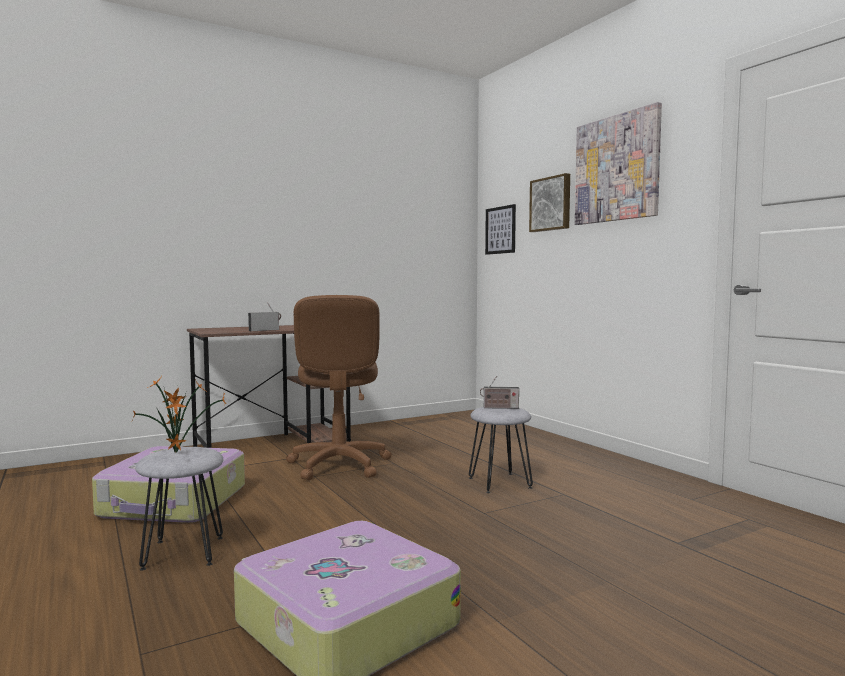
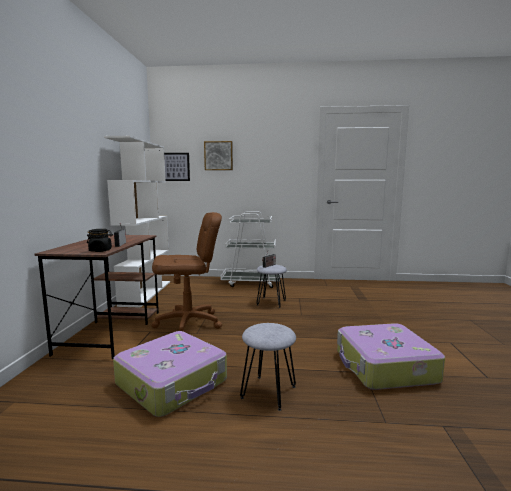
camera: 55 degrees left, 5 degrees up
potted plant [131,376,226,452] -> none
brown office chair [286,295,392,480] -> brown office chair turned 45 degrees counterclockwise [152,212,222,332]
picture [575,102,662,225] -> none
none -> black jar [87,229,113,252]
none -> white bookcase [104,136,170,308]
none -> white cart [220,211,280,288]

